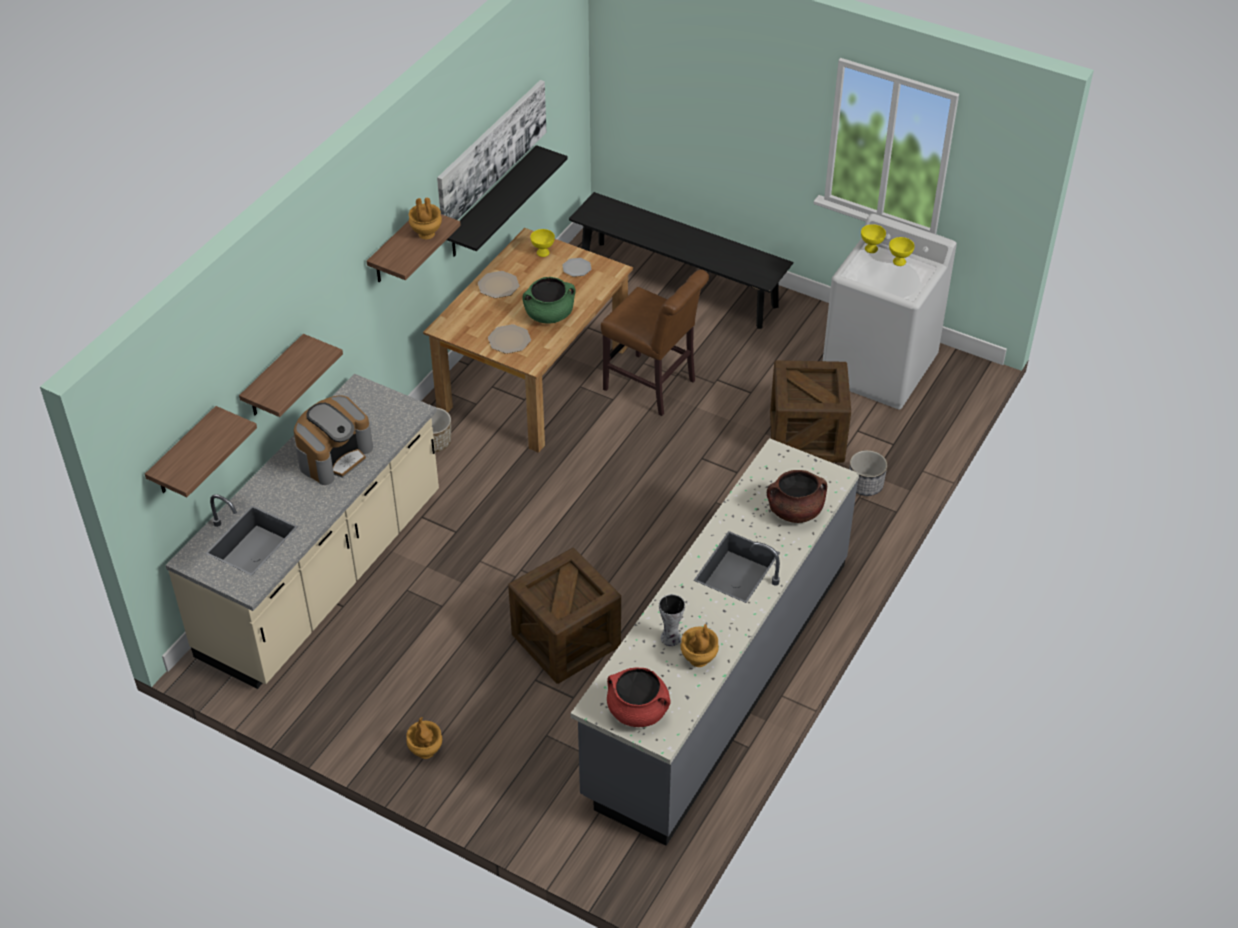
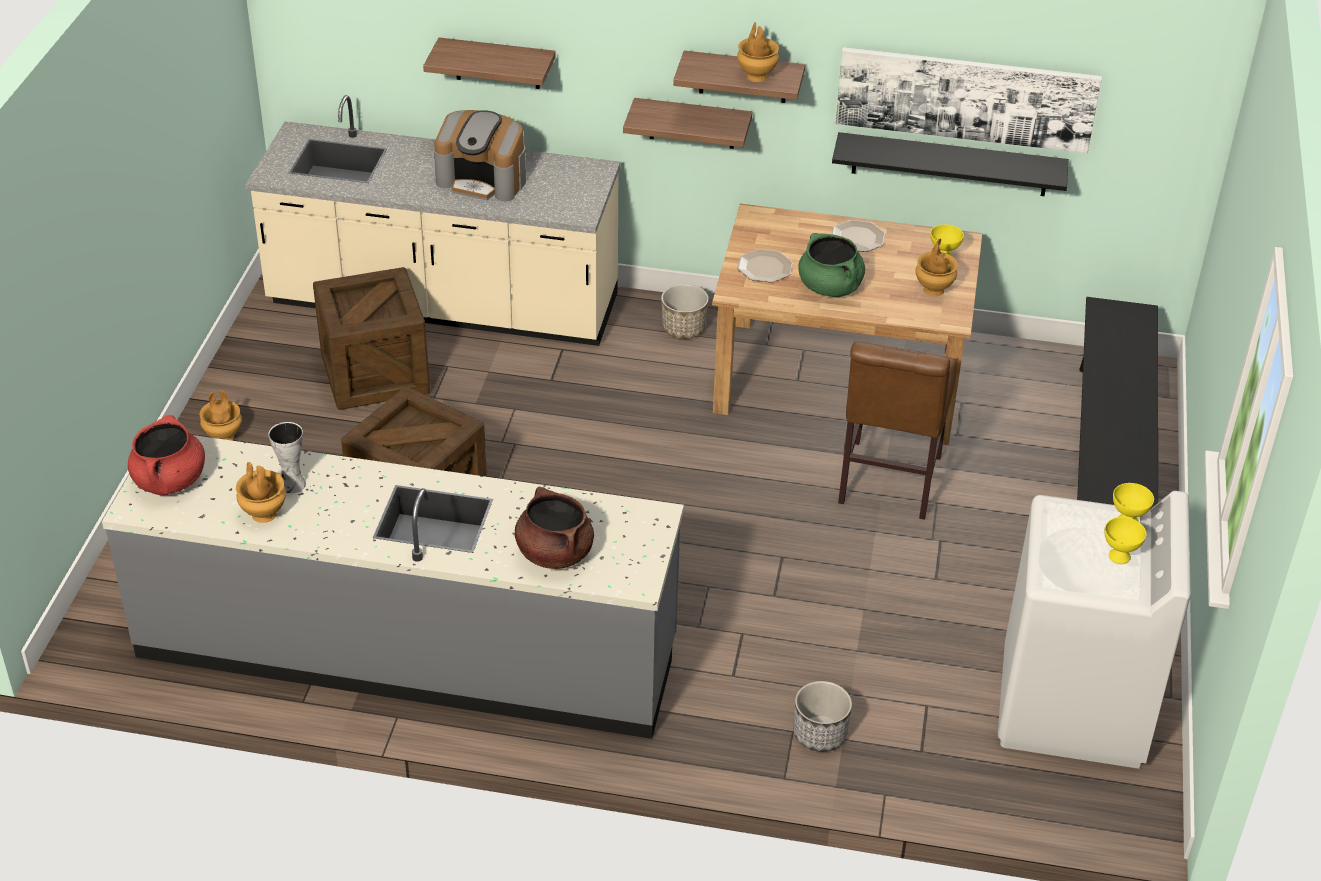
camera: 70 degrees right, 5 degrees down
shelf [145,406,257,497] -> shelf moved to [623,98,752,149]
plate [562,258,591,277] -> brown vase [916,239,958,296]
crate [770,360,851,463] -> crate moved to [313,267,430,410]

